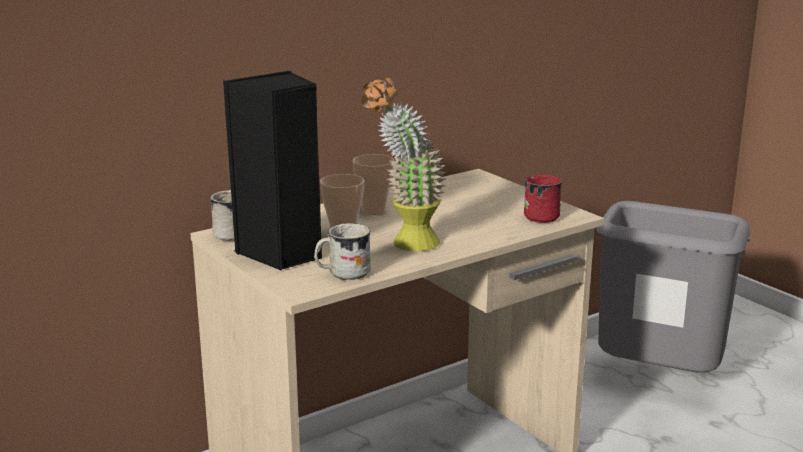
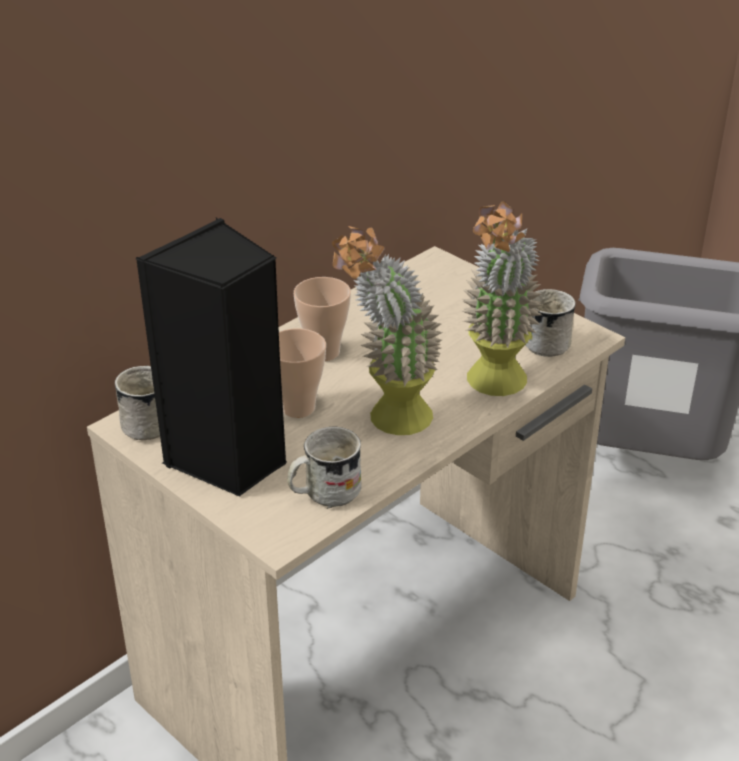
camera: 10 degrees left, 15 degrees up
red mug [524,175,562,223] -> white mug [526,289,576,357]
none -> potted plant [462,201,542,396]

